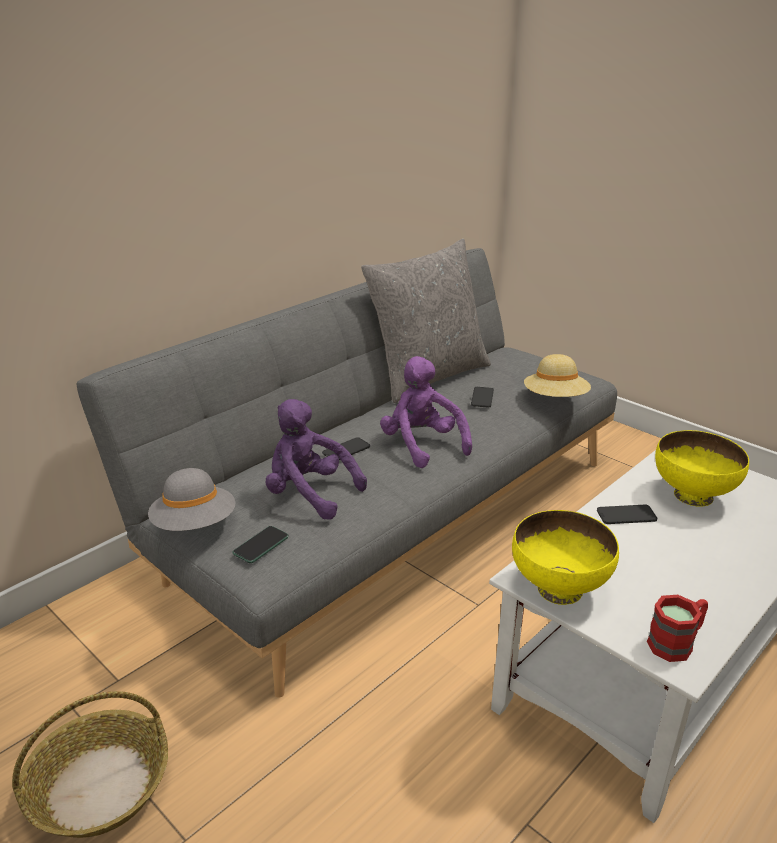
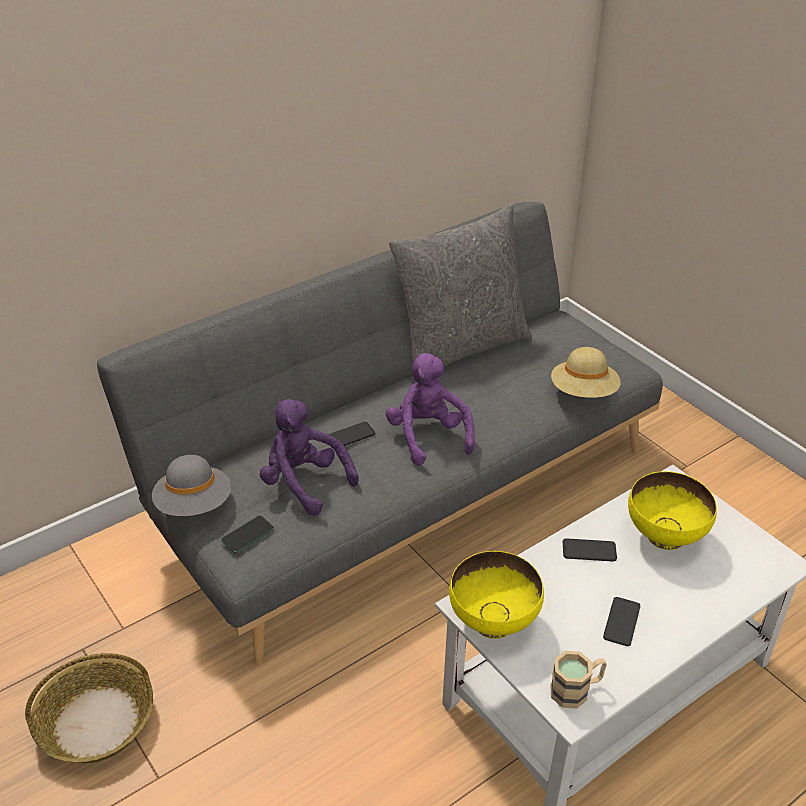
camera: 10 degrees right, 10 degrees up
phone [471,387,494,408] -> phone moved to [603,597,640,646]
red mug [647,595,708,662] -> beige mug [550,651,607,709]

